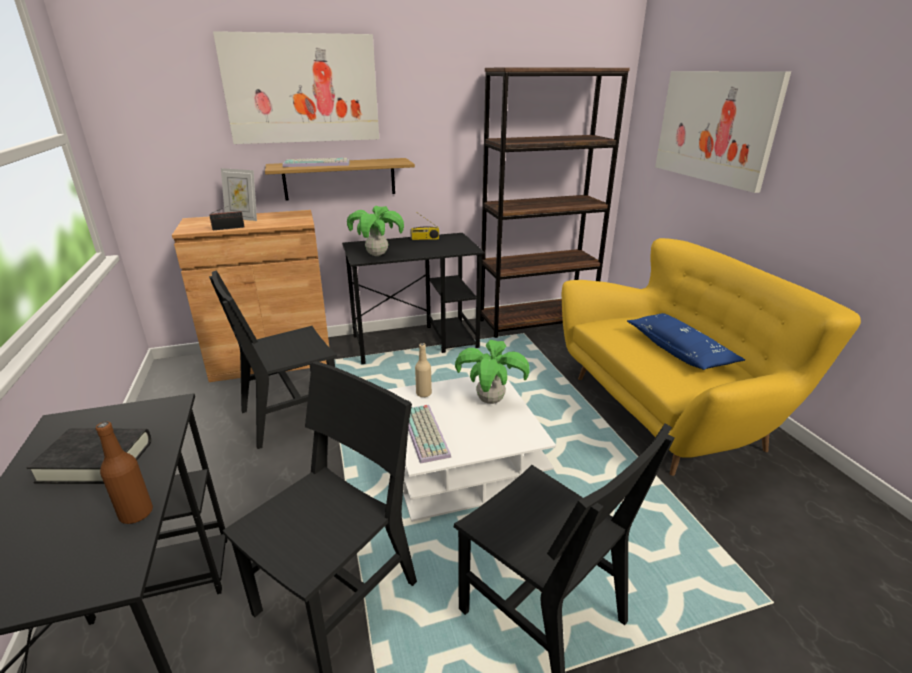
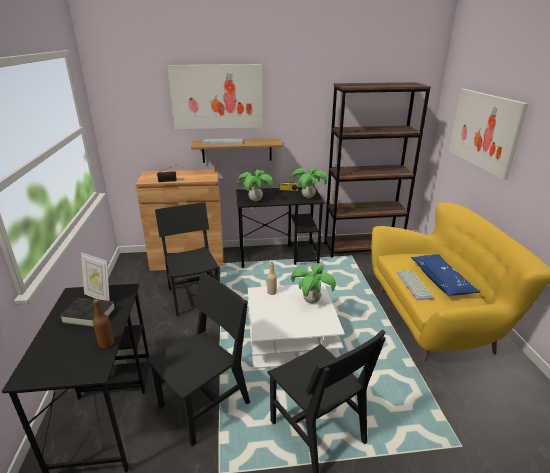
camera: 10 degrees right, 0 degrees up
black chair [209,270,337,449] -> black chair turned 90 degrees clockwise [155,202,219,316]
picture frame [221,168,257,221] -> picture frame moved to [81,252,110,301]
keyboard [408,405,451,464] -> keyboard moved to [397,270,434,300]
none -> potted plant [292,168,327,198]

